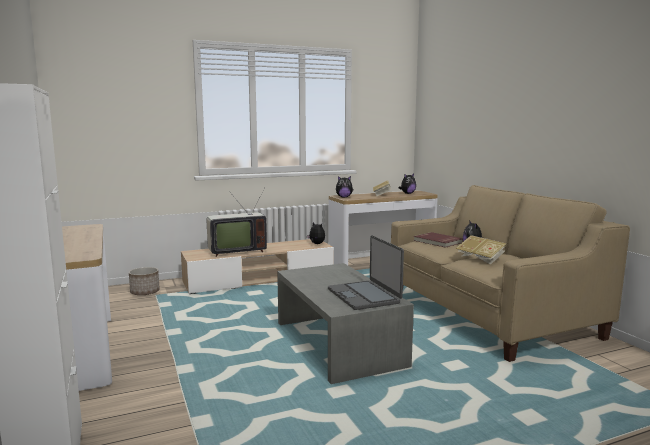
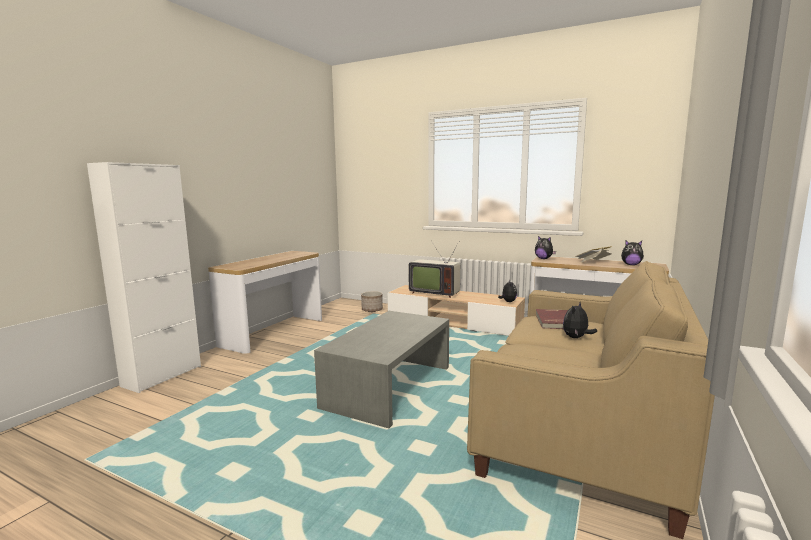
camera: 50 degrees right, 0 degrees up
laptop [328,235,404,310] -> none
book [455,235,507,265] -> none

